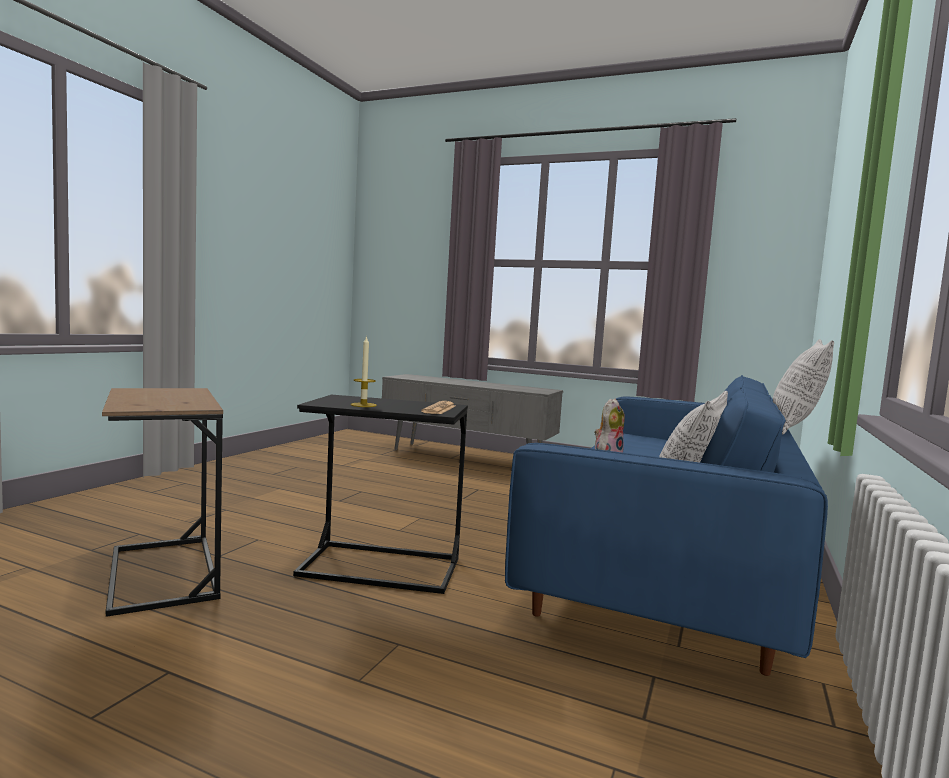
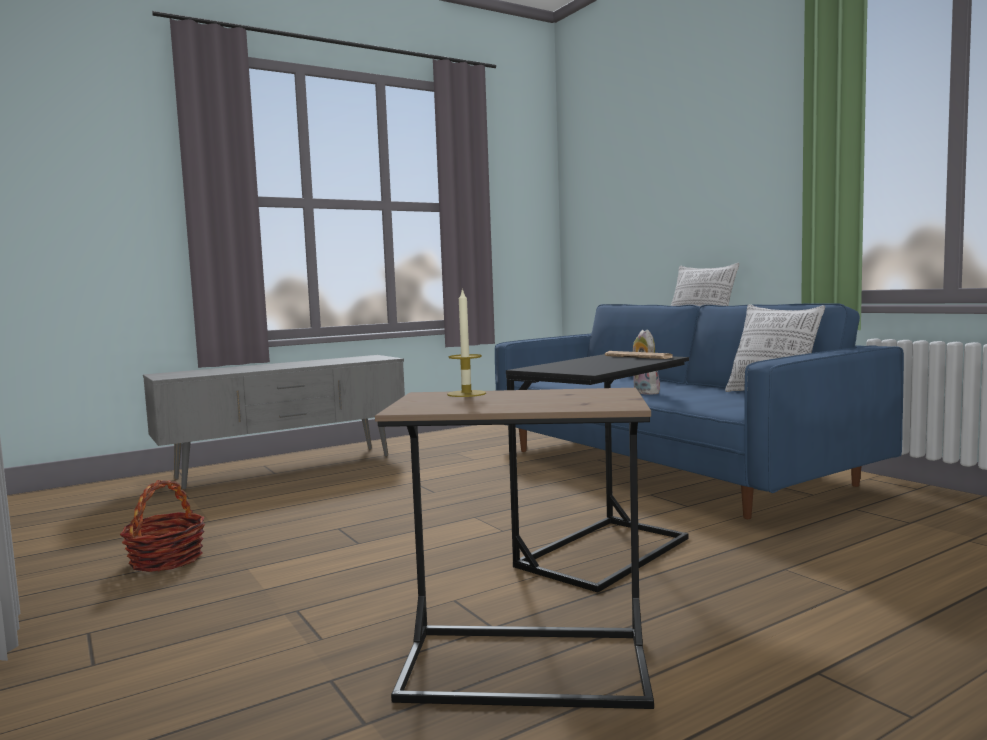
camera: 55 degrees left, 0 degrees up
candle [351,336,377,407] -> candle moved to [447,288,486,397]
none -> basket [120,480,205,572]

